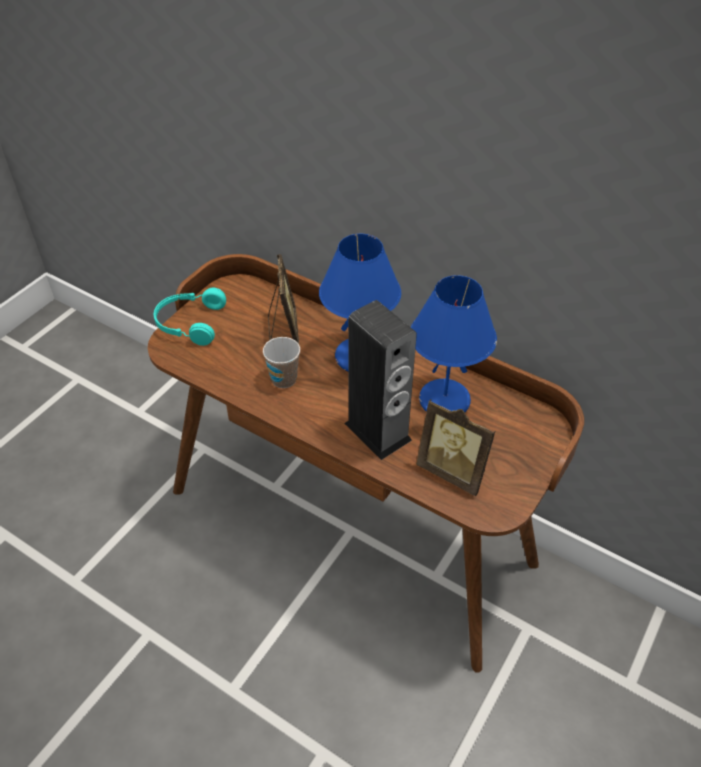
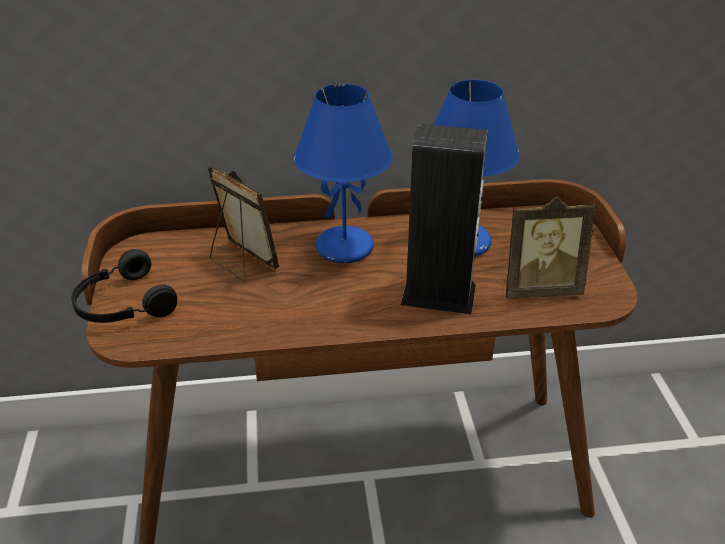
camera: 40 degrees left, 10 degrees down
turquoise headphones [154,288,226,346] -> black headphones [71,249,177,323]
cup [263,337,300,388] -> none

